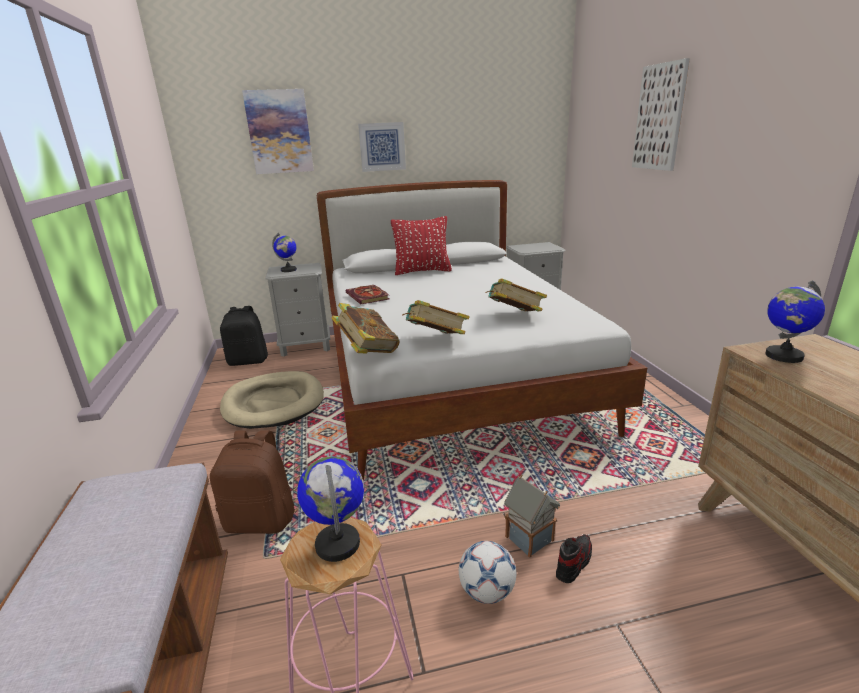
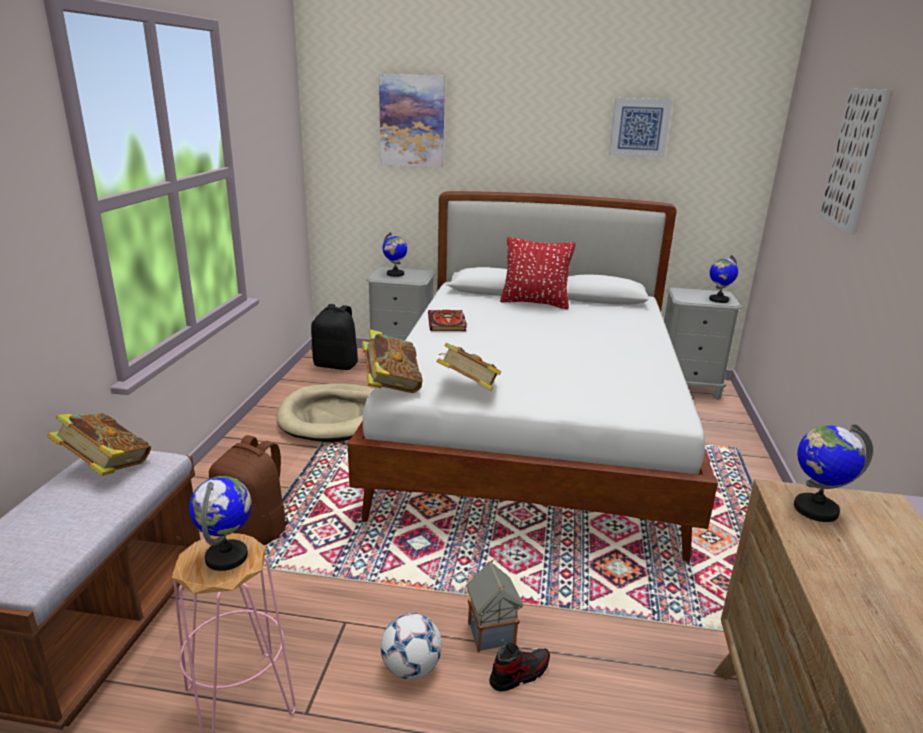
camera: 20 degrees right, 0 degrees up
picture [358,122,406,172] -> picture moved to [609,98,673,158]
book [485,279,547,312] -> book moved to [47,412,151,476]
none -> globe [709,255,738,303]

